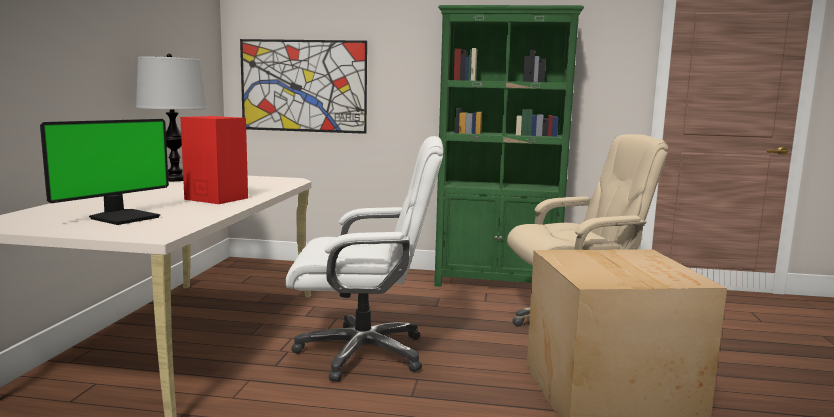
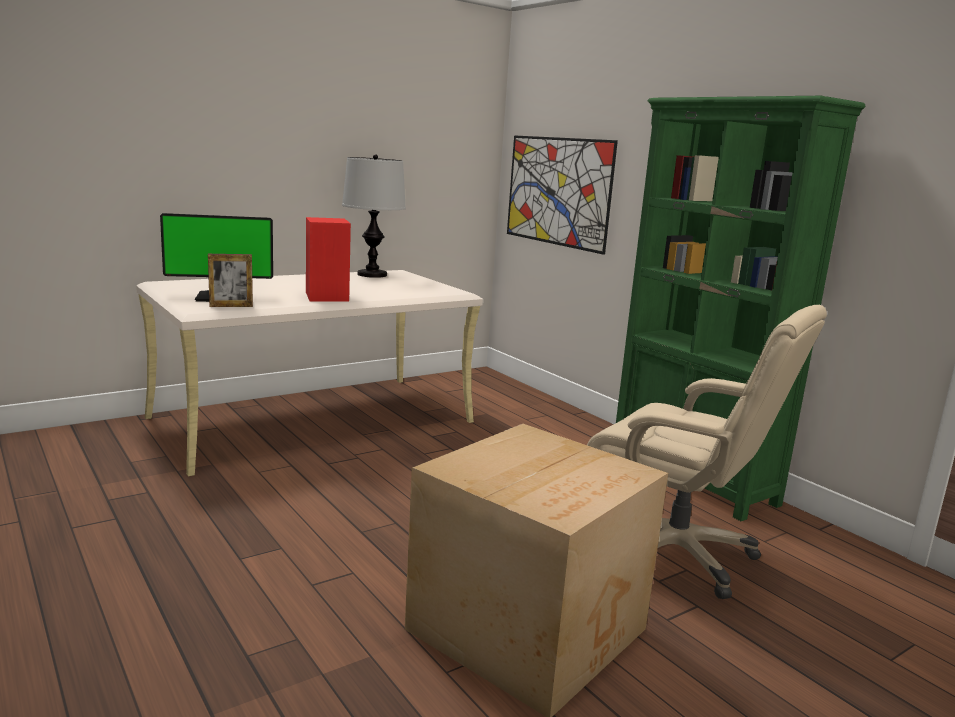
camera: 45 degrees right, 5 degrees up
white office chair [285,136,443,382] -> none
none -> picture frame [208,254,253,307]

